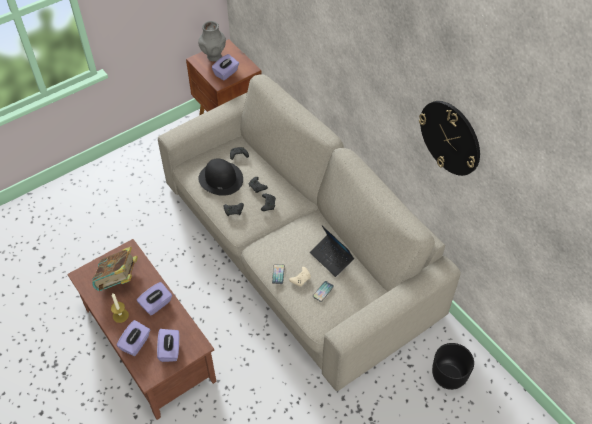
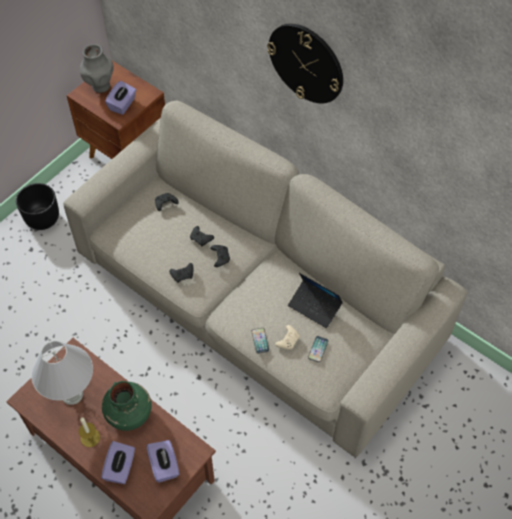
camera: 15 degrees left, 5 degrees up
book [92,246,138,291] -> white table lamp [31,341,93,405]
purple tissue box [137,282,172,316] -> green vase [102,381,152,431]
black hat [198,159,243,196] -> none
wall clock [419,101,480,176] -> wall clock moved to [267,24,343,103]
black planter [432,343,474,390] -> black planter moved to [16,183,59,230]

